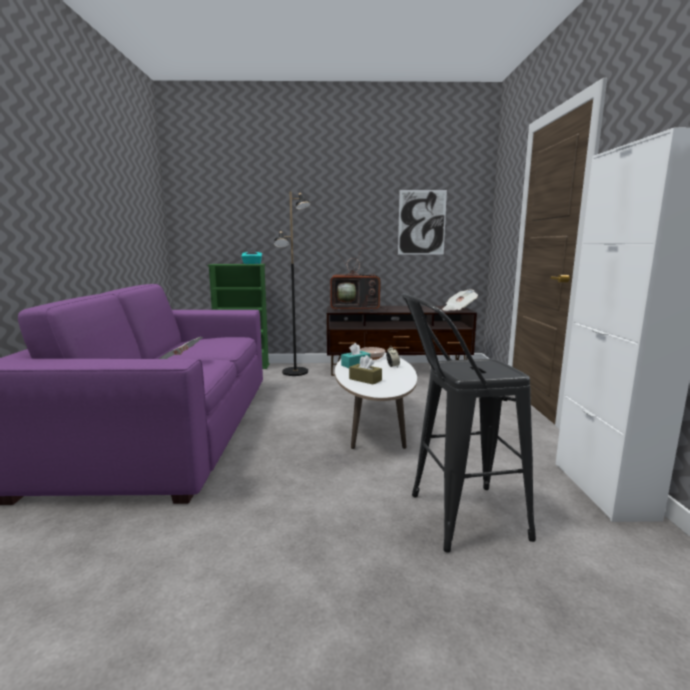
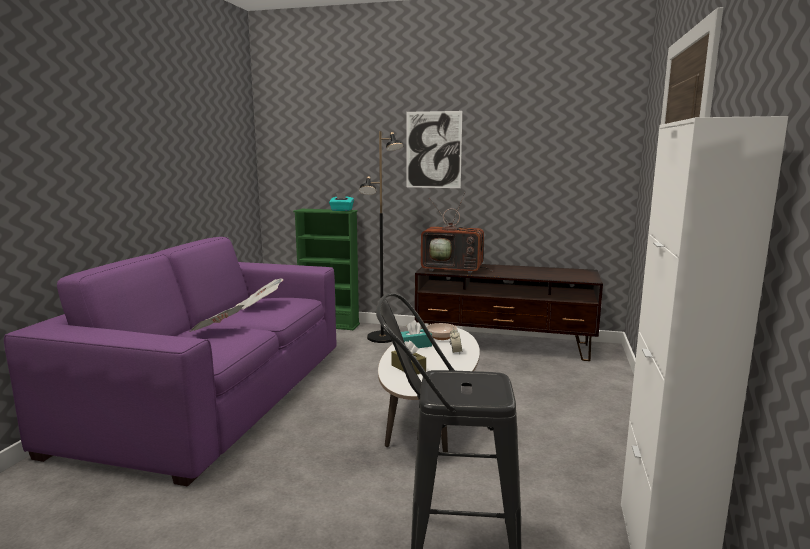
camera: 15 degrees right, 0 degrees up
picture [398,190,447,255] -> picture moved to [406,111,462,188]
newspaper [442,289,478,311] -> newspaper moved to [236,278,283,310]

